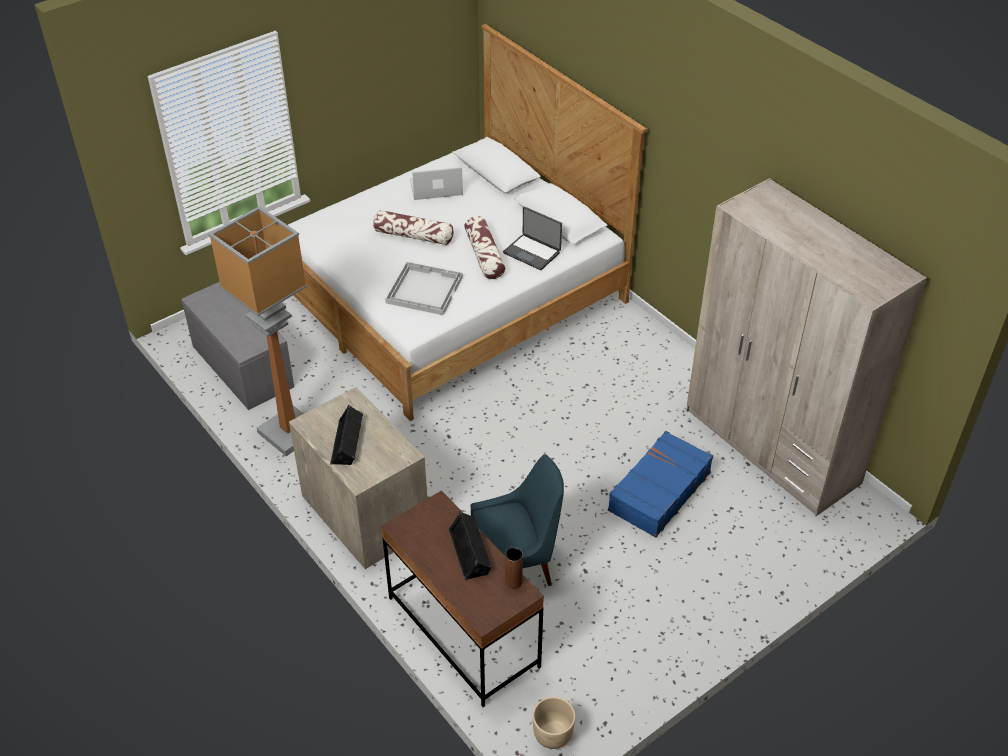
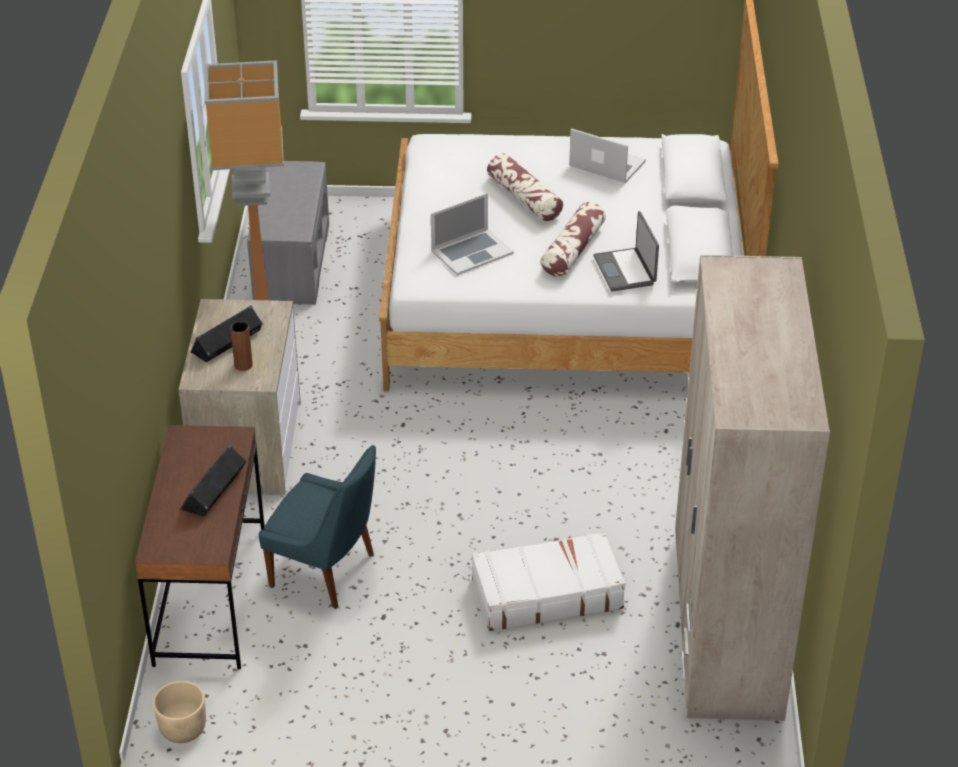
camera: 40 degrees right, 5 degrees down
white tray [385,262,463,315] -> laptop [431,193,514,275]
brown vase [505,547,523,589] -> brown vase moved to [230,321,253,371]
blue suitcase [608,431,713,538] -> white suitcase [472,532,626,631]

